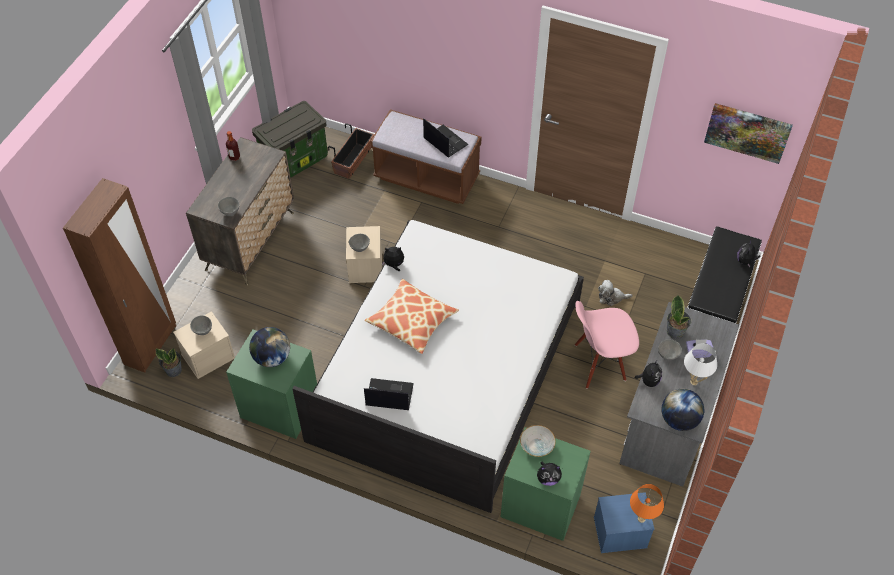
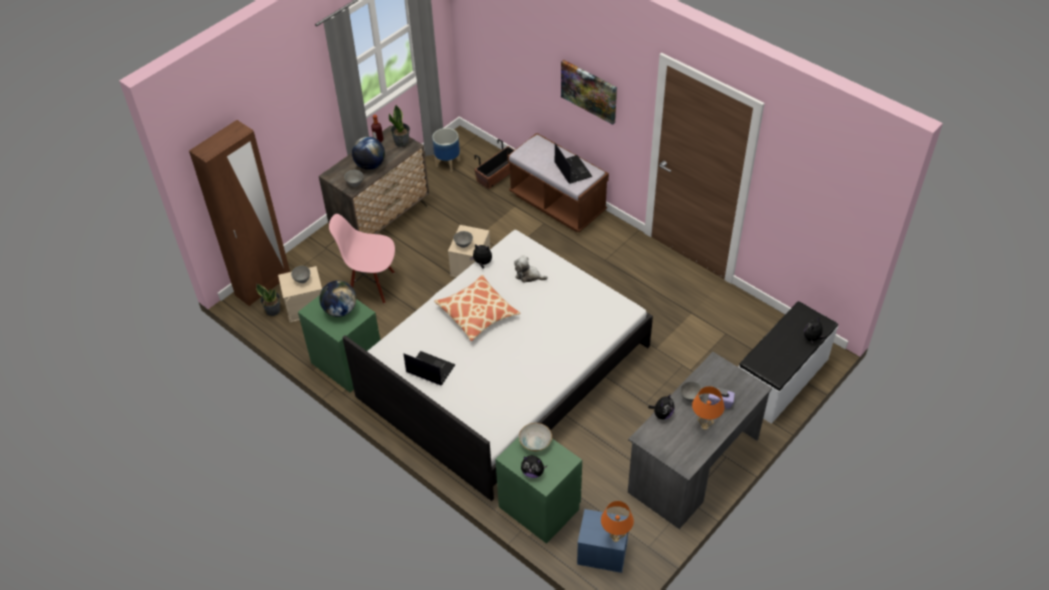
camera: 20 degrees right, 5 degrees down
storage box [252,101,328,177] -> planter [432,128,460,172]
pink chair [575,301,639,389] -> pink chair moved to [329,214,395,304]
plush toy [598,280,633,306] -> plush toy moved to [514,256,548,283]
globe [661,389,704,431] -> globe moved to [352,137,385,170]
potted plant [667,295,691,339] -> potted plant moved to [389,105,410,147]
white table lamp [684,343,717,386] -> orange table lamp [692,386,725,430]
picture [704,103,793,164] -> picture moved to [561,60,617,125]

